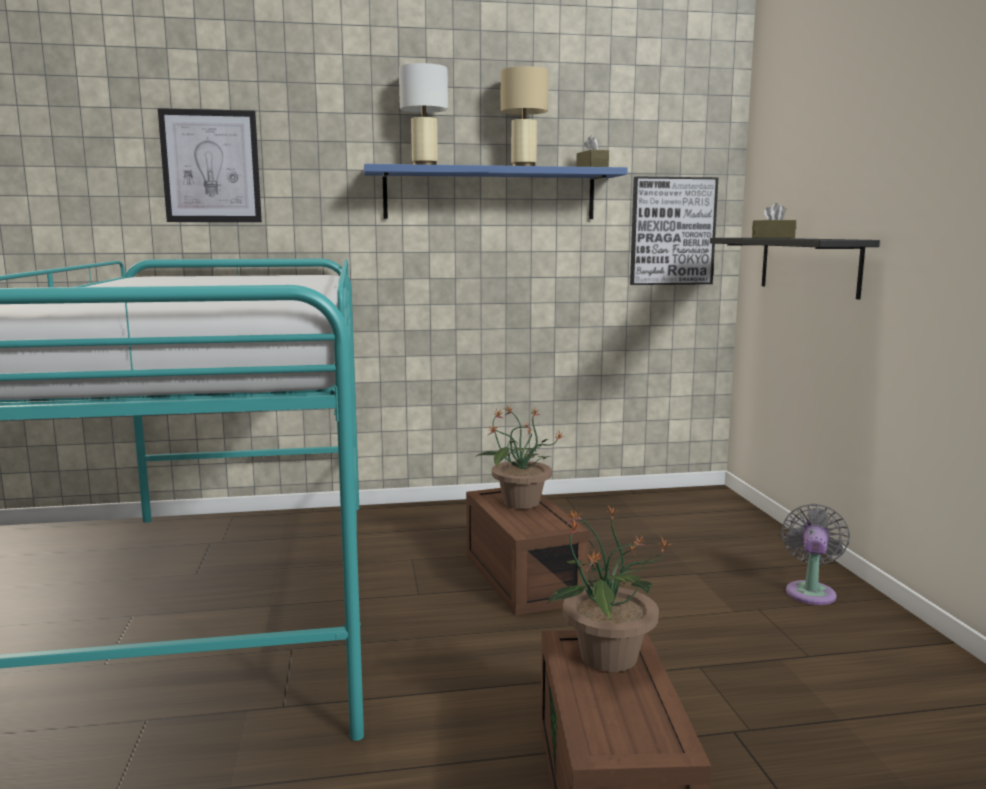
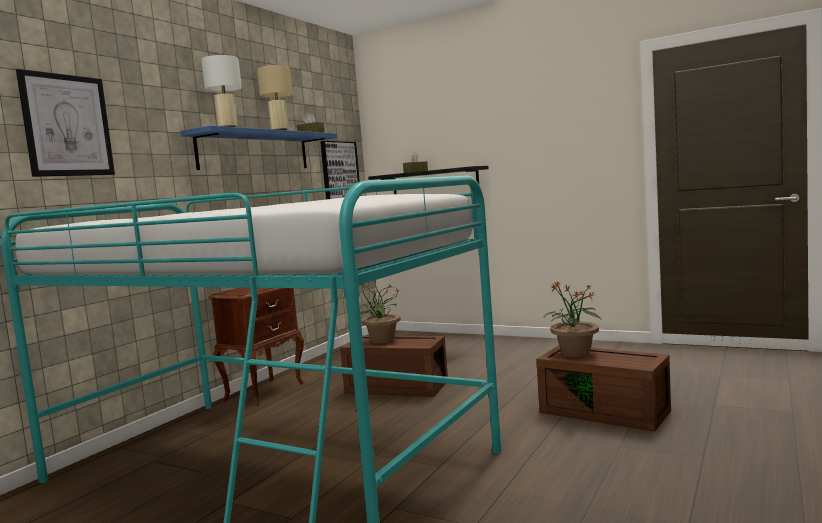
camera: 50 degrees left, 5 degrees down
grey fan [781,504,850,605] -> none
none -> brown nightstand [208,288,305,407]

